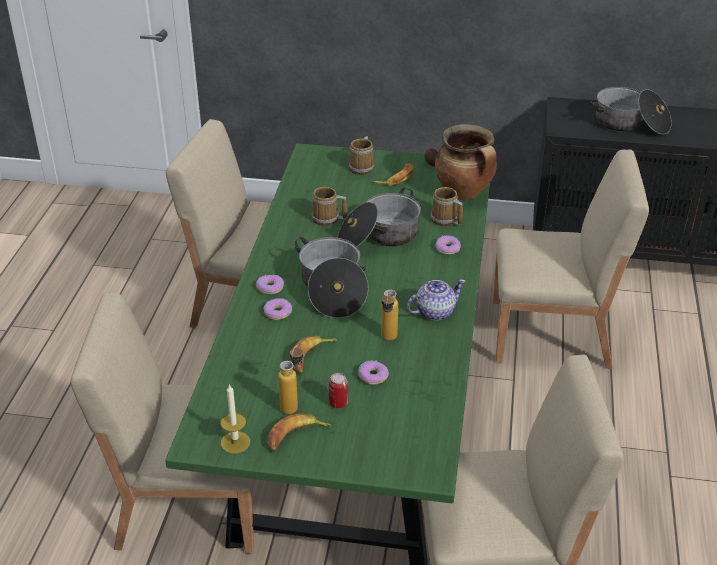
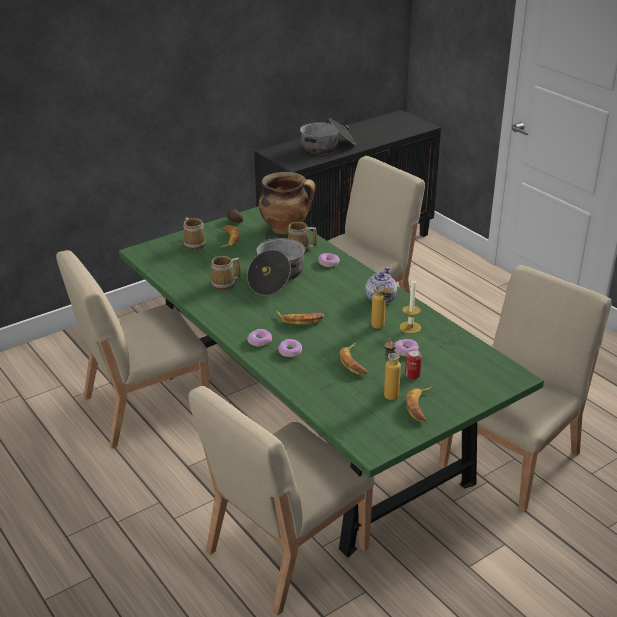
camera: 45 degrees left, 5 degrees down
candle [221,384,250,454] -> candle moved to [400,278,421,334]
cooking pot [295,237,369,318] -> banana [276,311,324,325]

